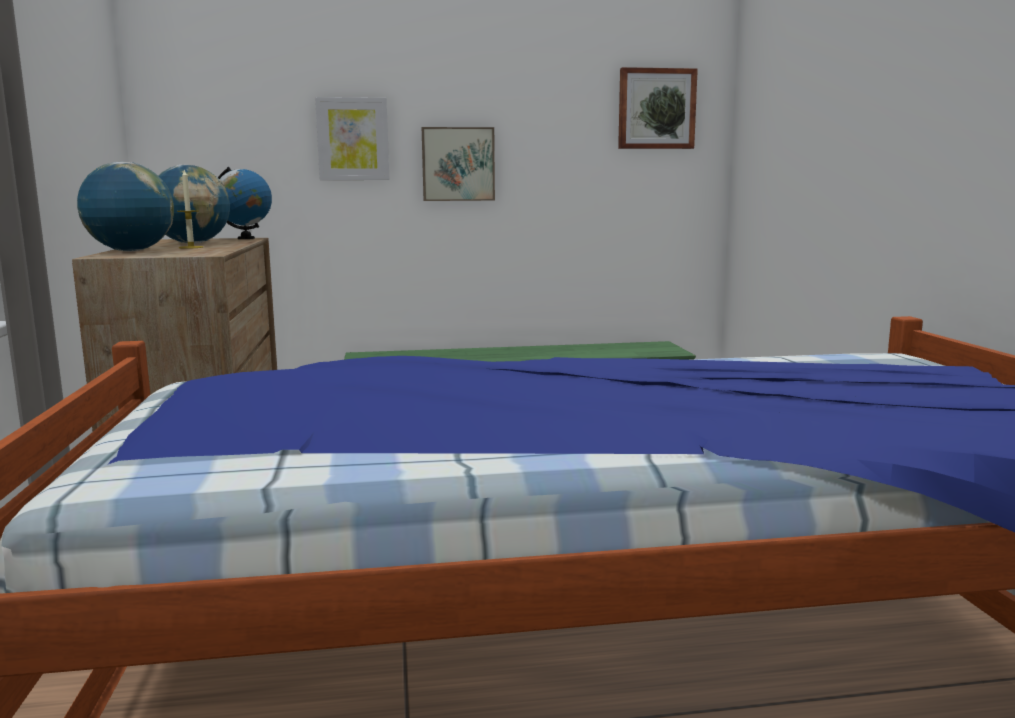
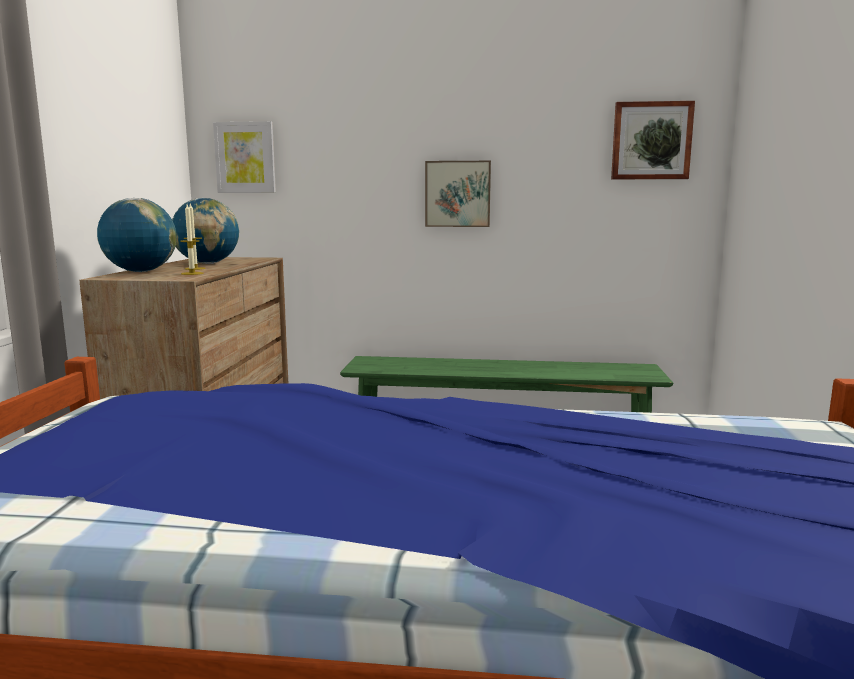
camera: 15 degrees right, 0 degrees up
globe [218,167,272,239] -> none
picture [315,97,390,180] -> picture moved to [213,121,276,193]
none -> candle [180,204,203,275]

